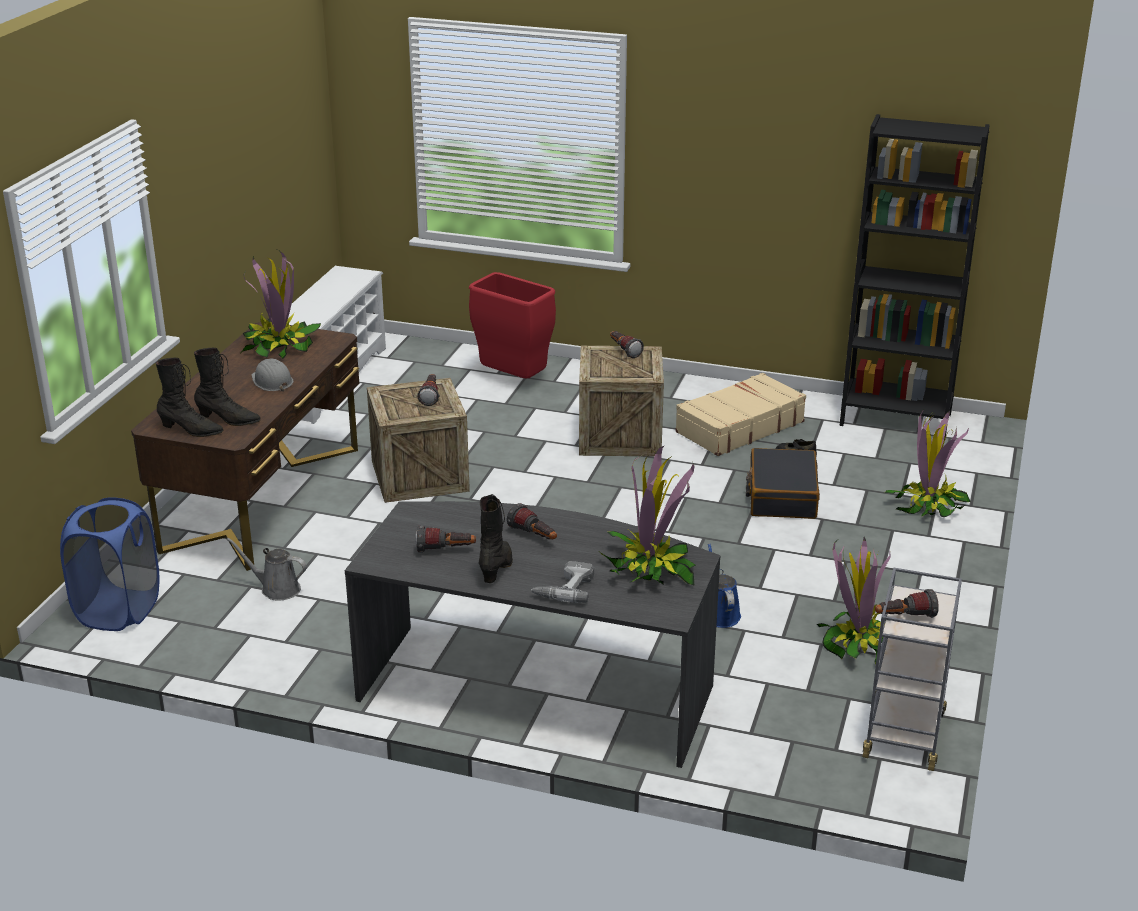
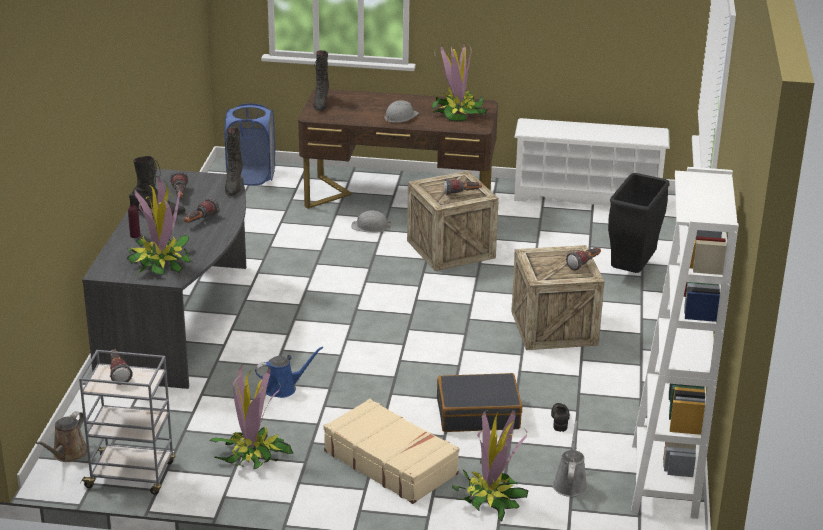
camera: 80 degrees right, 0 degrees up
black boot [194,348,261,426] -> black boot moved to [225,127,243,196]
grey watering can [226,538,307,601] -> grey watering can moved to [552,421,588,497]
red trash can [469,272,556,378] -> black trash can [608,173,670,273]
power drill [531,561,594,603] -> purple bottle [128,194,140,238]
beige suitcase [675,373,806,456] -> beige suitcase moved to [324,399,459,504]
black bookcase [839,114,990,439] -> white bookcase [631,167,739,519]
none -> brown watering can [36,411,87,462]
none -> grey hard hat [351,210,391,233]

